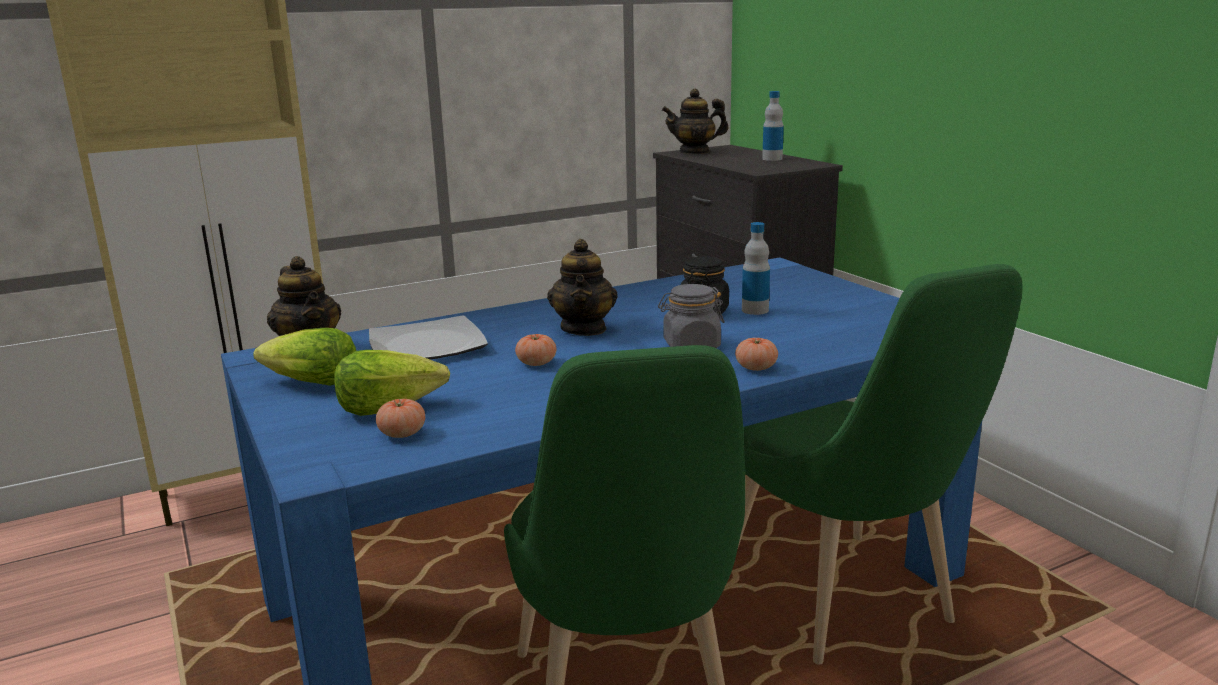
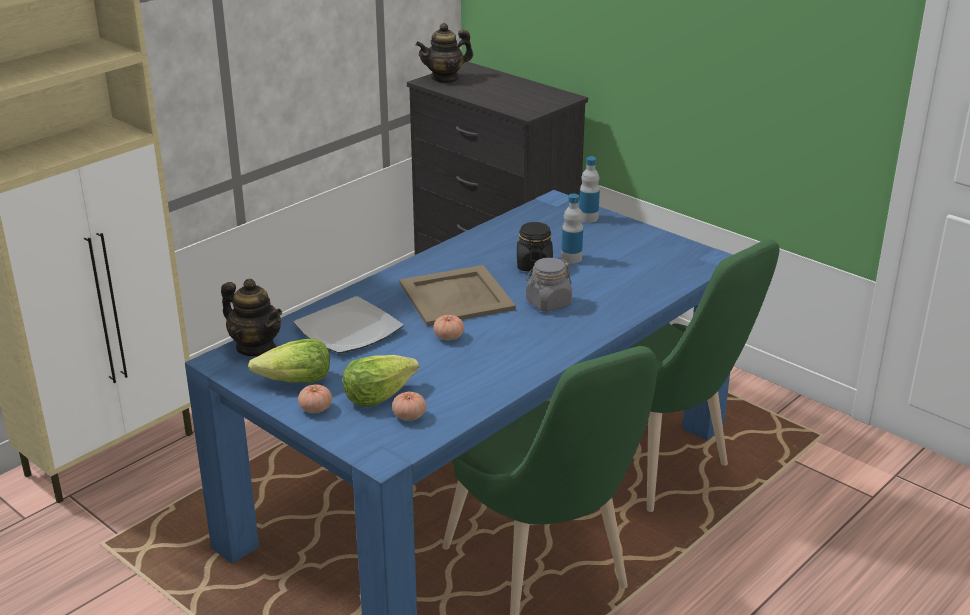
camera: 20 degrees left, 10 degrees up
teapot [547,239,617,336] -> beige tray [399,265,516,326]
tomato [735,338,778,371] -> tomato moved to [298,384,332,413]
bottle [762,91,784,161] -> bottle moved to [579,157,600,223]

